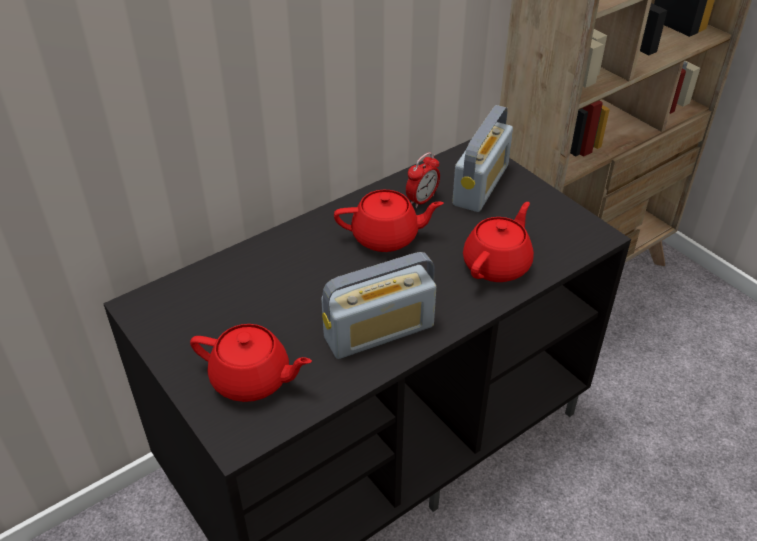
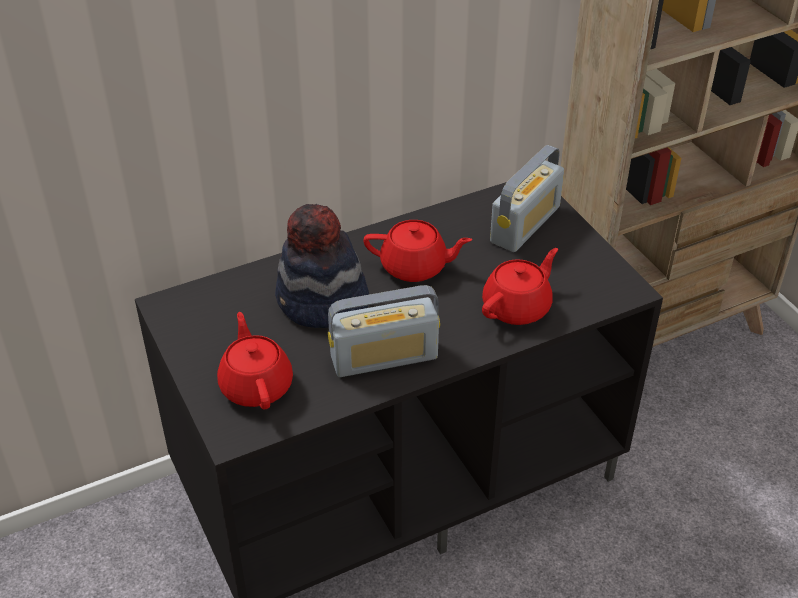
camera: 10 degrees right, 0 degrees up
red teapot [190,324,312,402] -> red teapot turned 135 degrees counterclockwise [217,312,293,409]
alarm clock [406,152,440,208] -> none
none -> hat [275,204,369,328]

